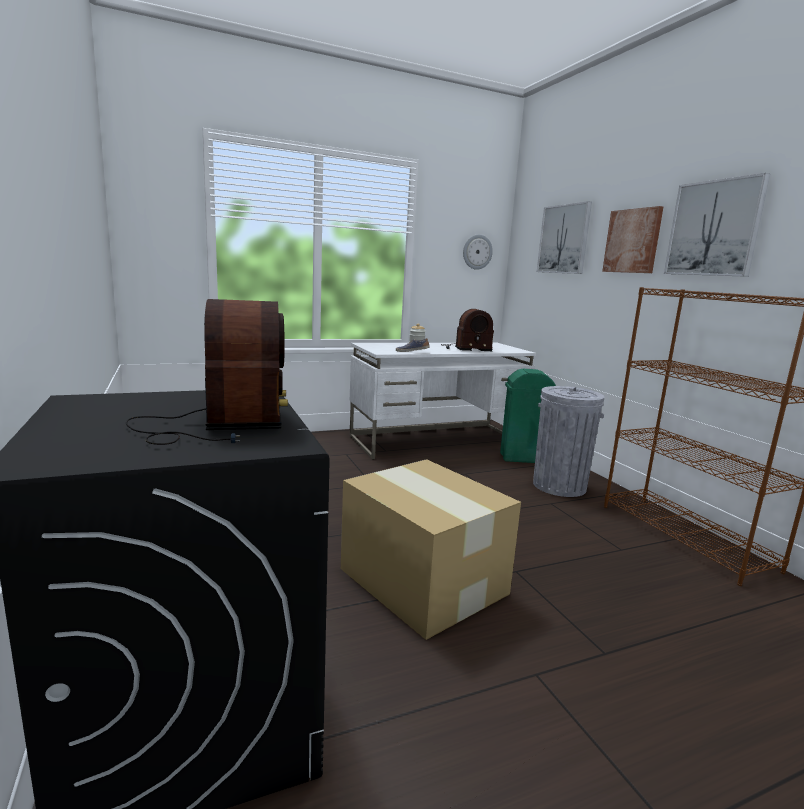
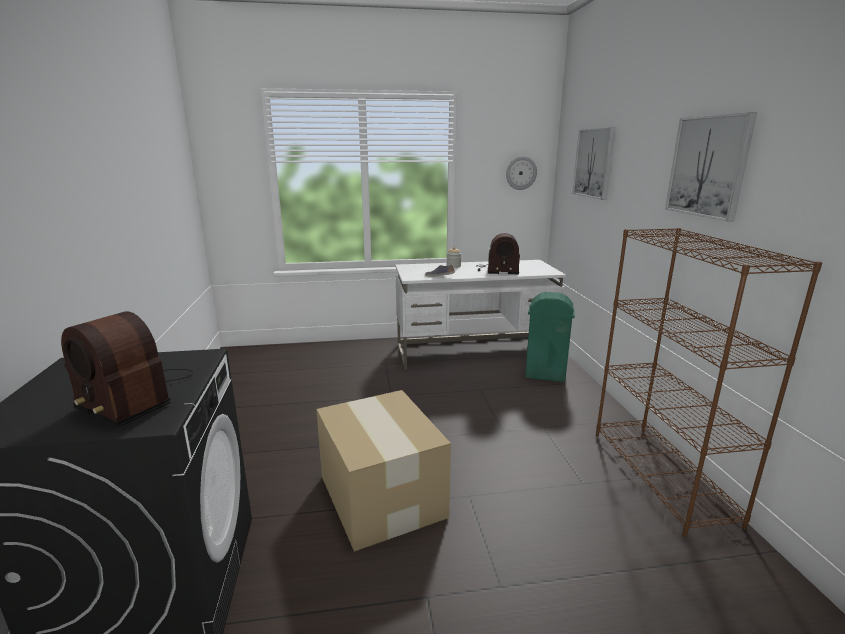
camera: 15 degrees right, 5 degrees up
radio [126,299,288,445] -> radio turned 120 degrees clockwise [61,311,194,428]
grey trash can [533,386,605,497] -> none
picture [602,206,663,273] -> none

